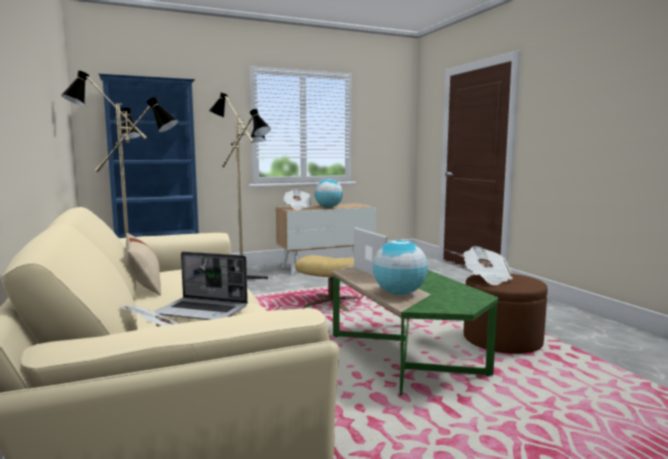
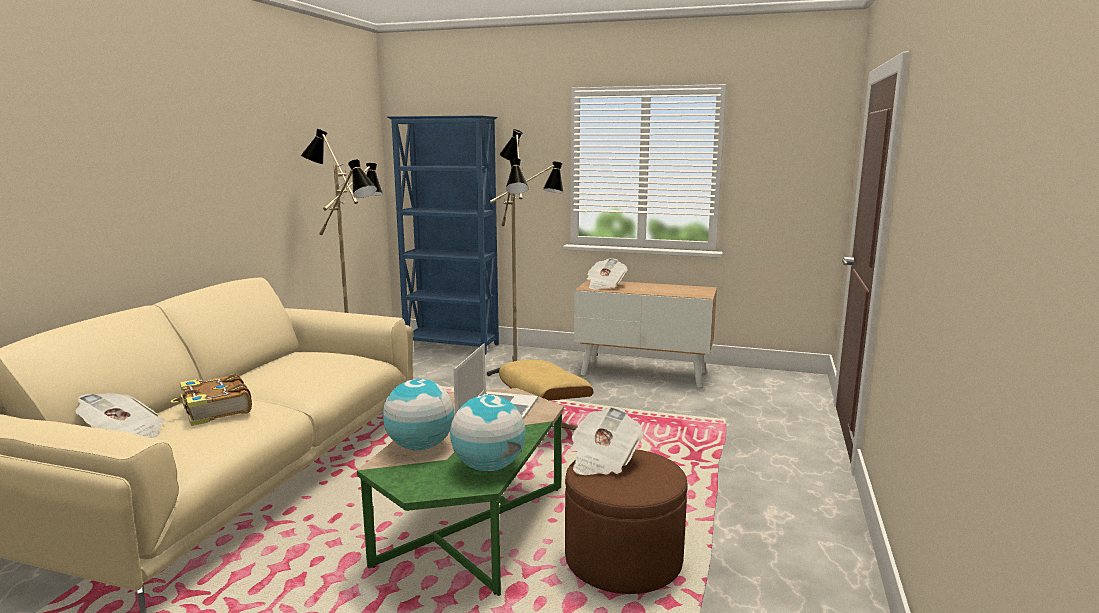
camera: 40 degrees right, 5 degrees up
beige pillow [126,233,161,296] -> none
laptop [154,252,248,320] -> book [170,374,252,426]
globe [315,179,343,208] -> globe moved to [450,395,526,471]

